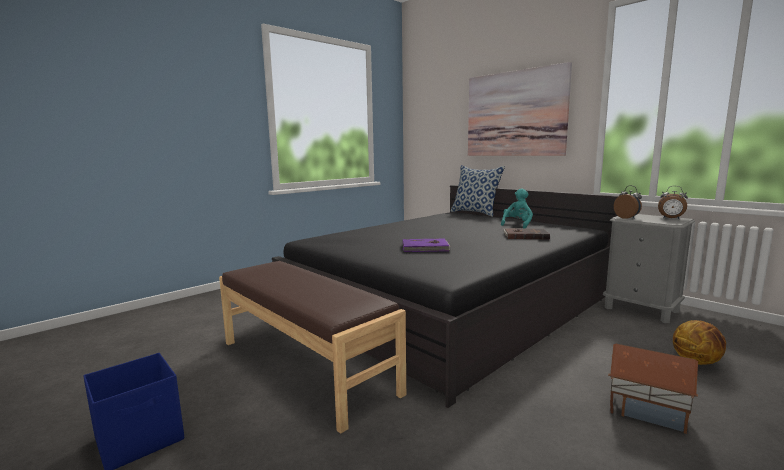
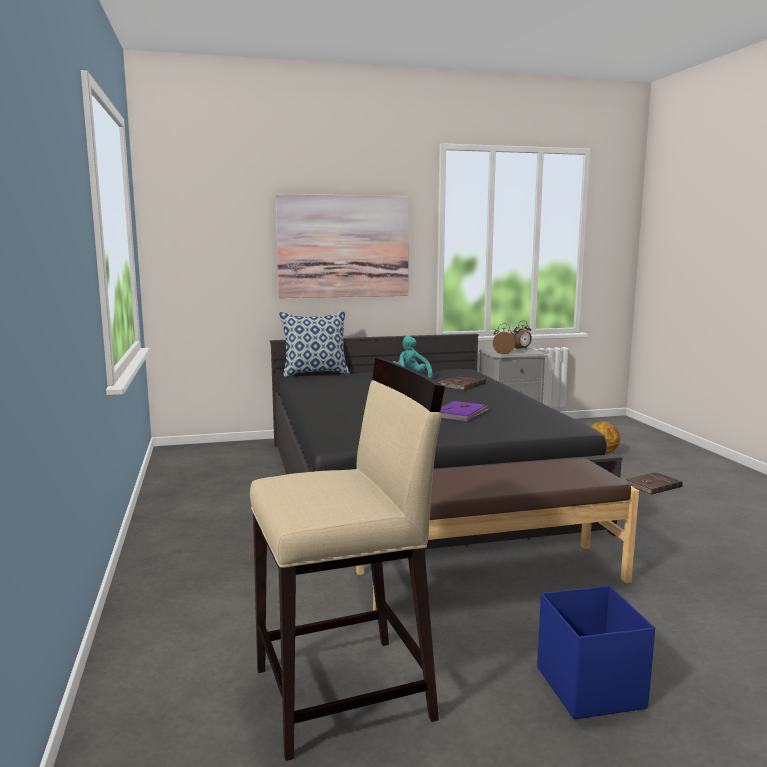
camera: 60 degrees left, 0 degrees up
toy house [608,344,698,434] -> brown book [625,472,683,495]
none -> beige stool [250,358,445,761]

